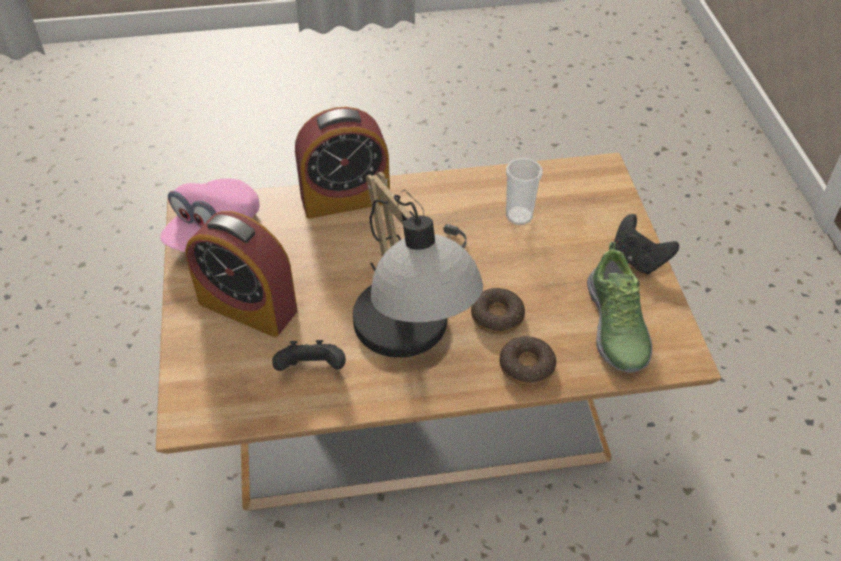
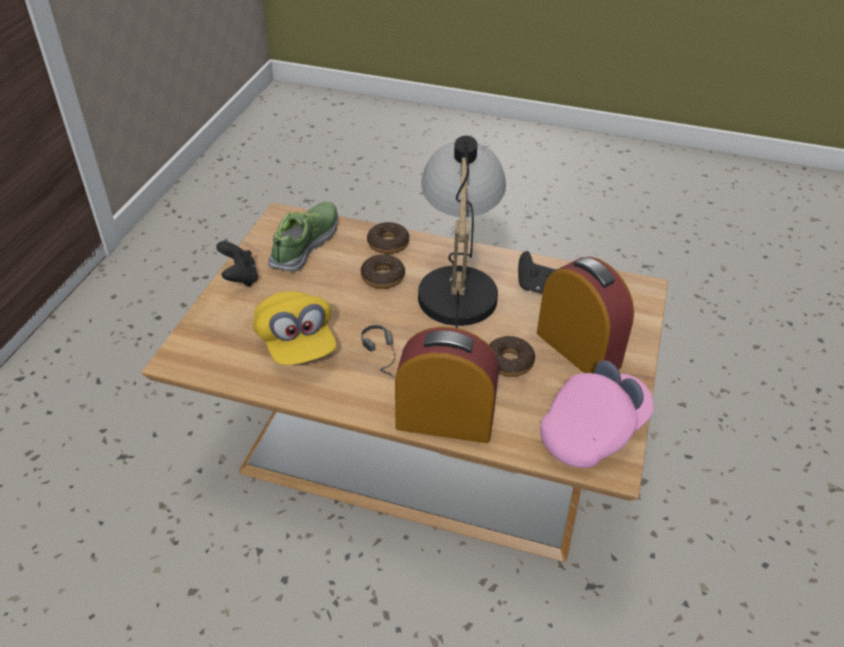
camera: 155 degrees left, 5 degrees down
cup [506,158,543,225] -> yellow cap [253,291,337,365]
none -> donut [489,336,535,377]

